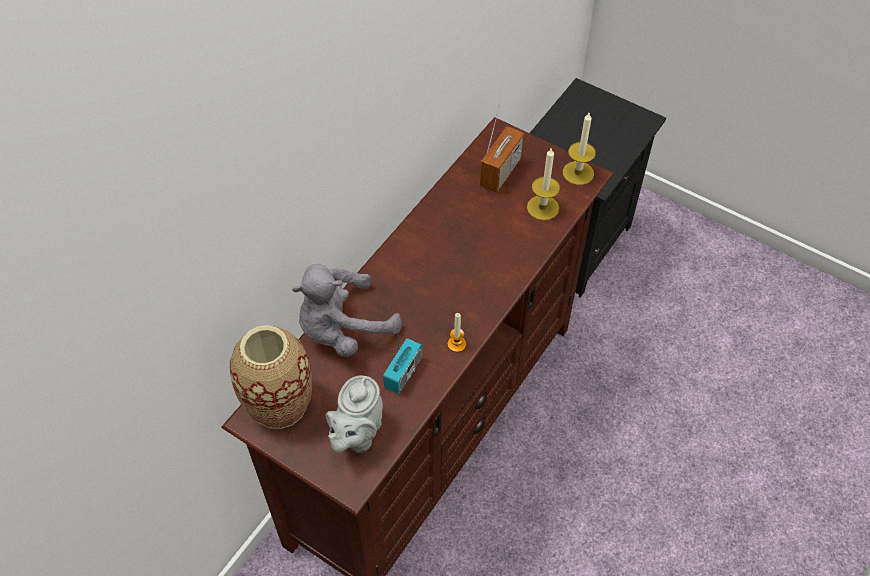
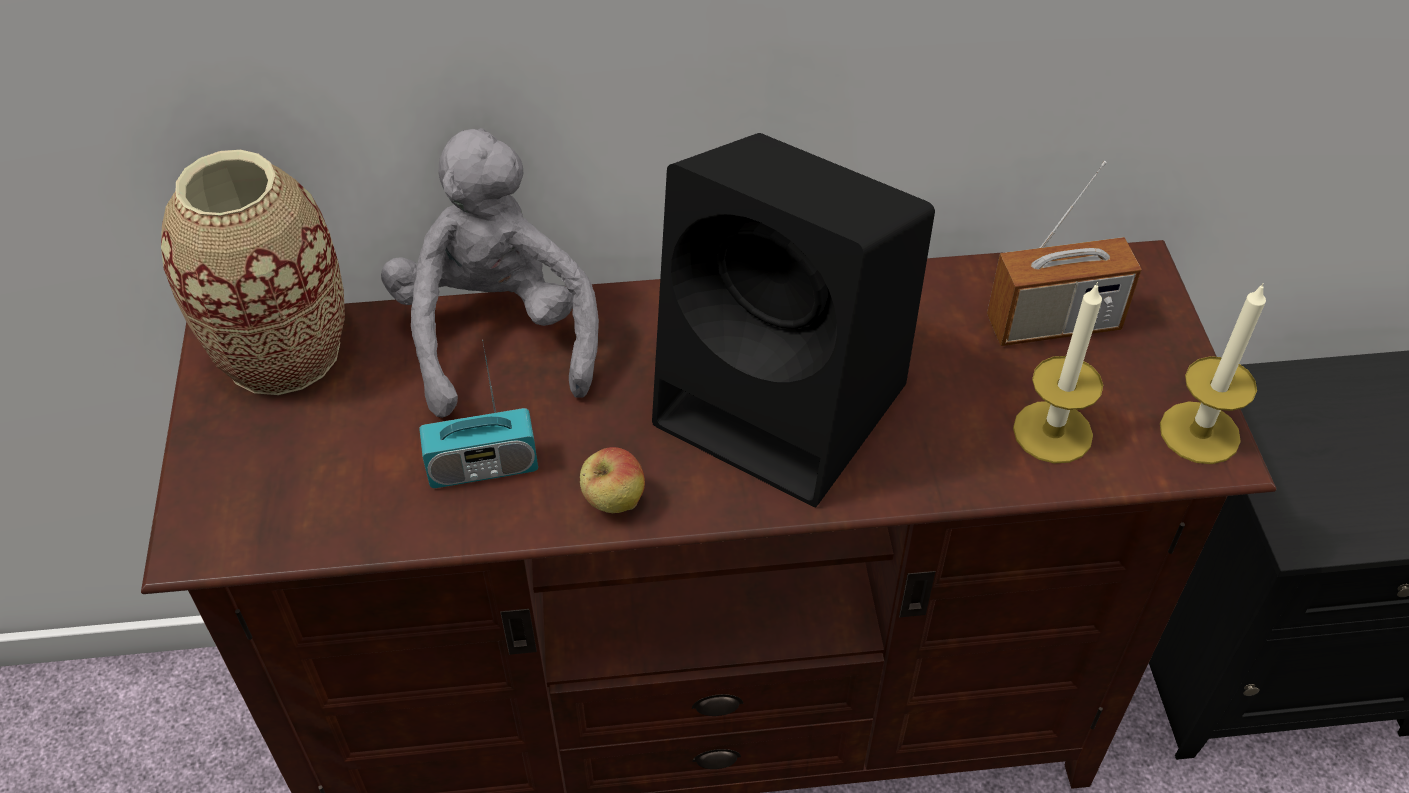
camera: 50 degrees right, 5 degrees down
grey plush toy [292,264,402,357] -> grey plush toy turned 60 degrees clockwise [381,128,599,418]
grey teapot [326,376,383,453] -> none
candle [448,313,466,352] -> apple [580,447,645,513]
none -> black speaker [652,133,935,507]

